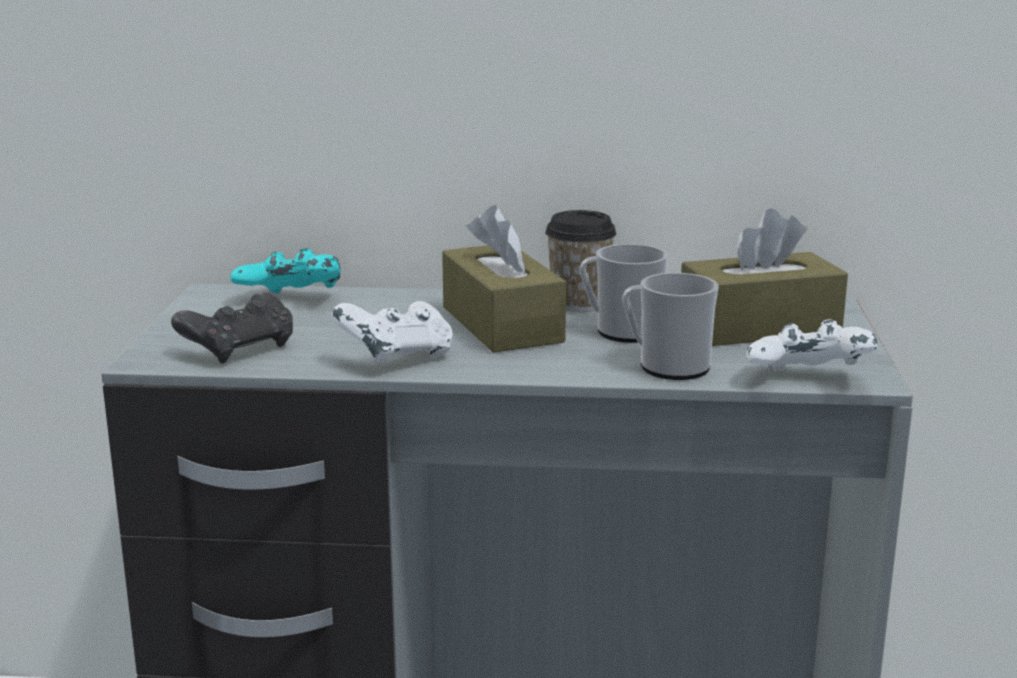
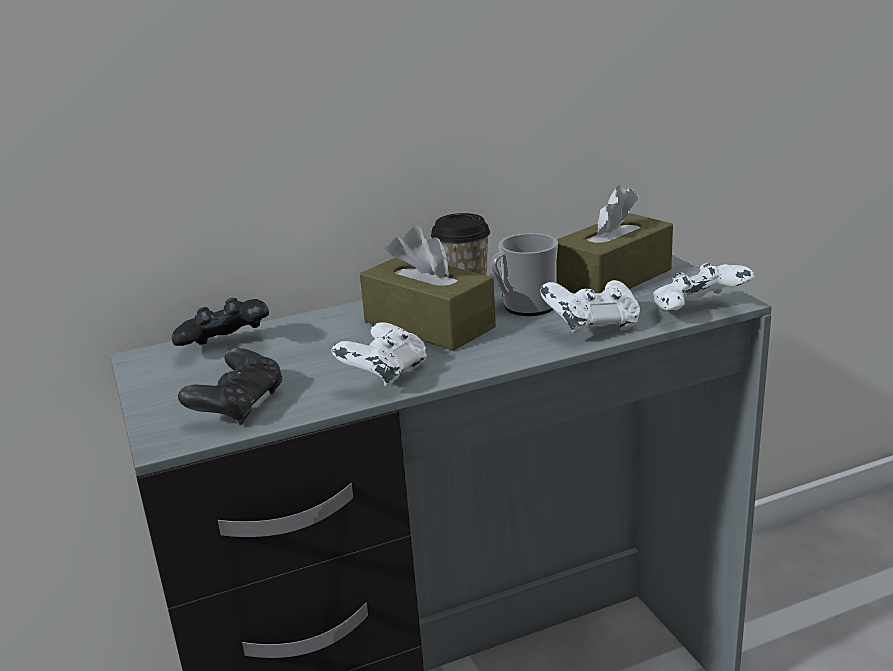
camera: 25 degrees left, 5 degrees up
turquoise game controller [230,248,341,293] -> black game controller [172,298,269,346]
mug [622,273,719,380] -> white game controller [540,280,640,333]

